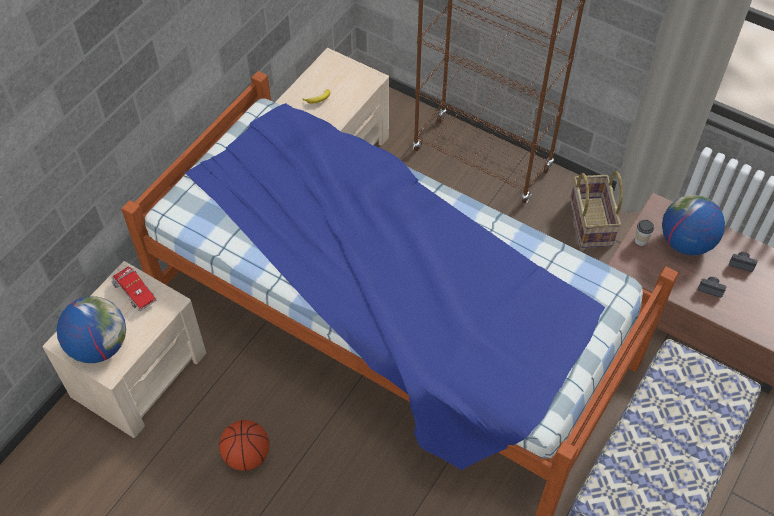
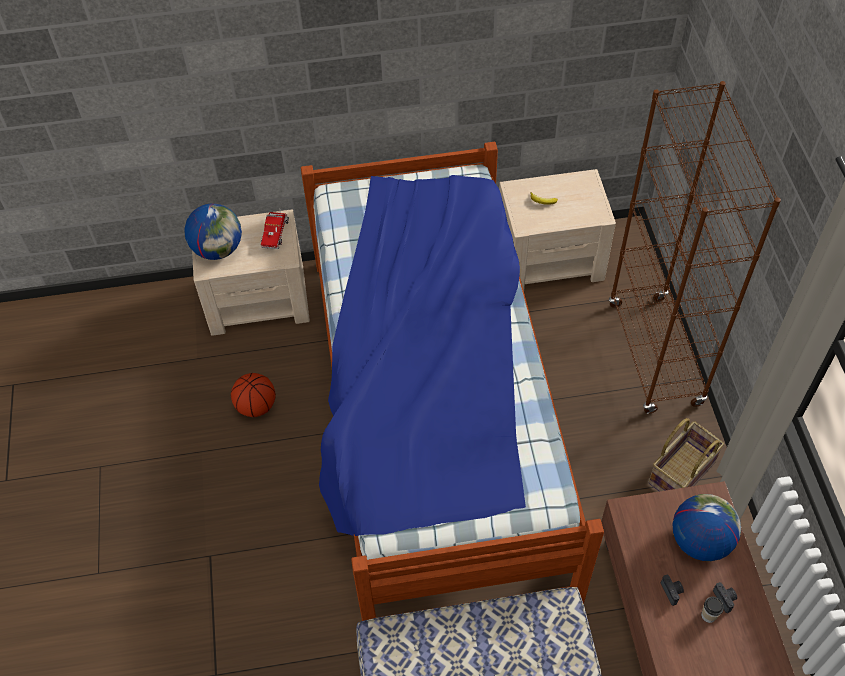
camera: 50 degrees right, 0 degrees up
cup [635,220,654,246] -> cup moved to [701,597,724,623]

